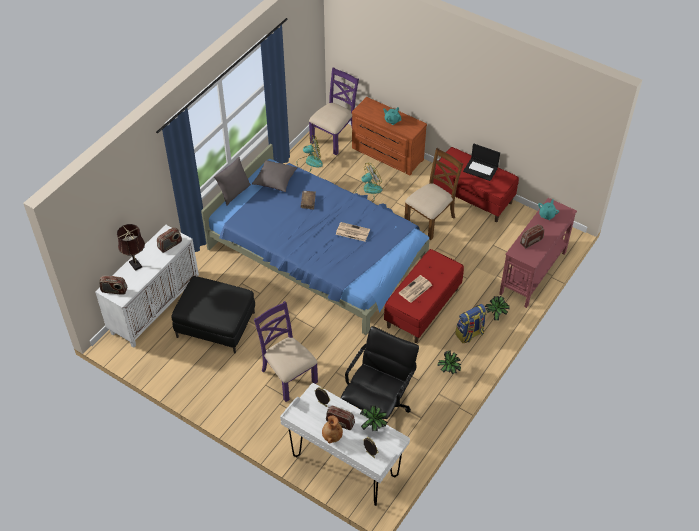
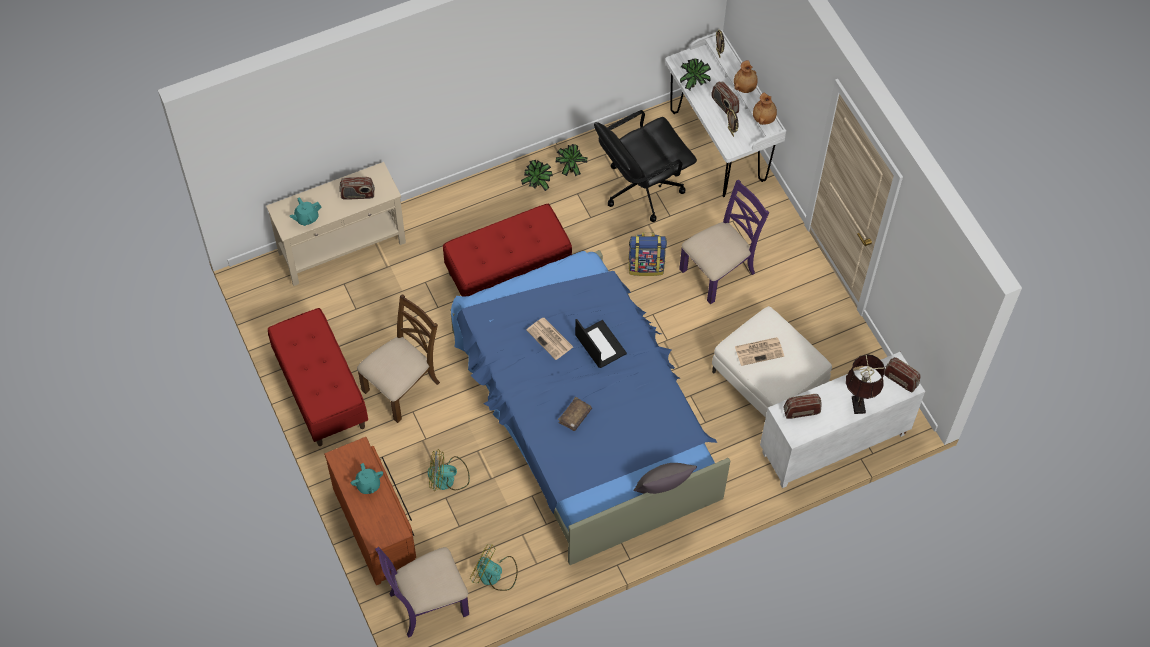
camera: 150 degrees left, 10 degrees up
black ottoman [171,276,255,354] -> white ottoman [712,306,832,418]
grey pillow [252,160,298,192] -> none
purple chair [254,301,318,402] -> purple chair turned 120 degrees counterclockwise [679,180,769,304]
newspaper [399,275,432,303] -> newspaper moved to [735,337,784,366]
brown chair [404,148,463,240] -> brown chair turned 150 degrees clockwise [357,294,440,423]
backpack [455,304,486,343] -> backpack moved to [628,232,667,276]
laptop [463,143,500,181] -> laptop moved to [575,319,627,368]
potted plant [485,296,510,321] -> potted plant moved to [556,144,588,176]
red console table [499,198,577,308] -> beige console table [266,162,406,286]
none -> brown vase [753,92,777,125]

